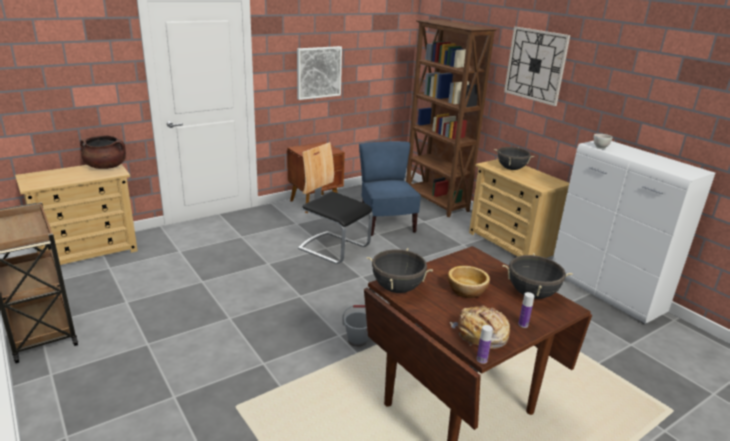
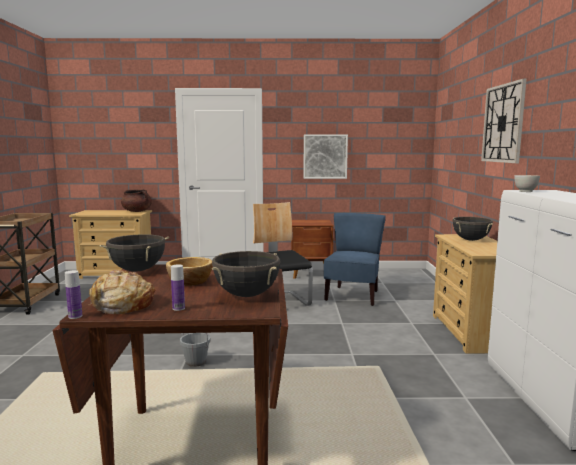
camera: 35 degrees right, 15 degrees down
brown bookcase [406,20,497,217] -> none

